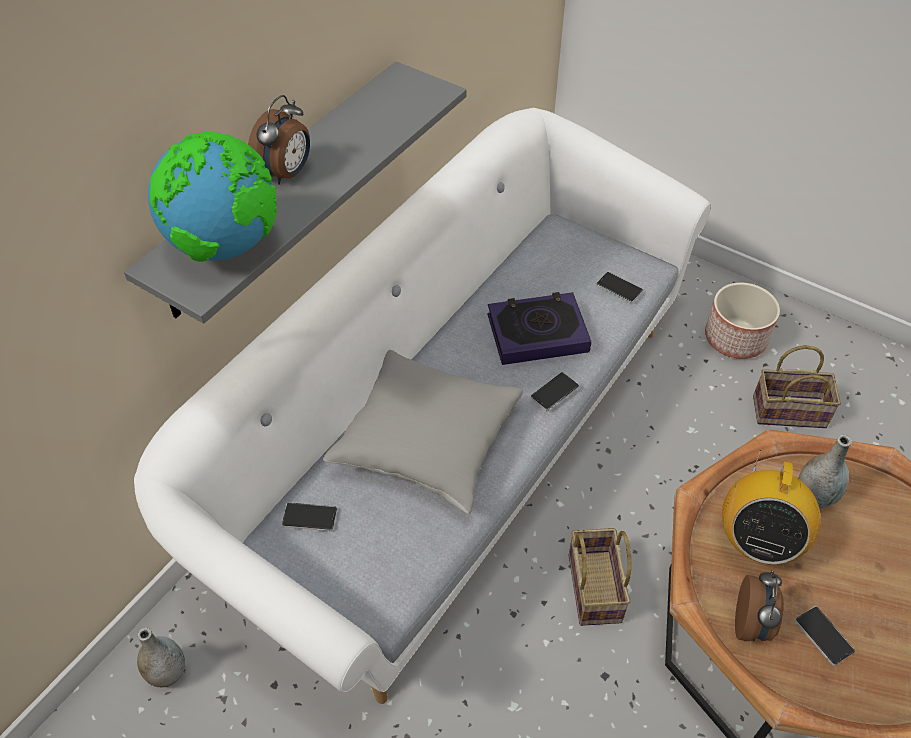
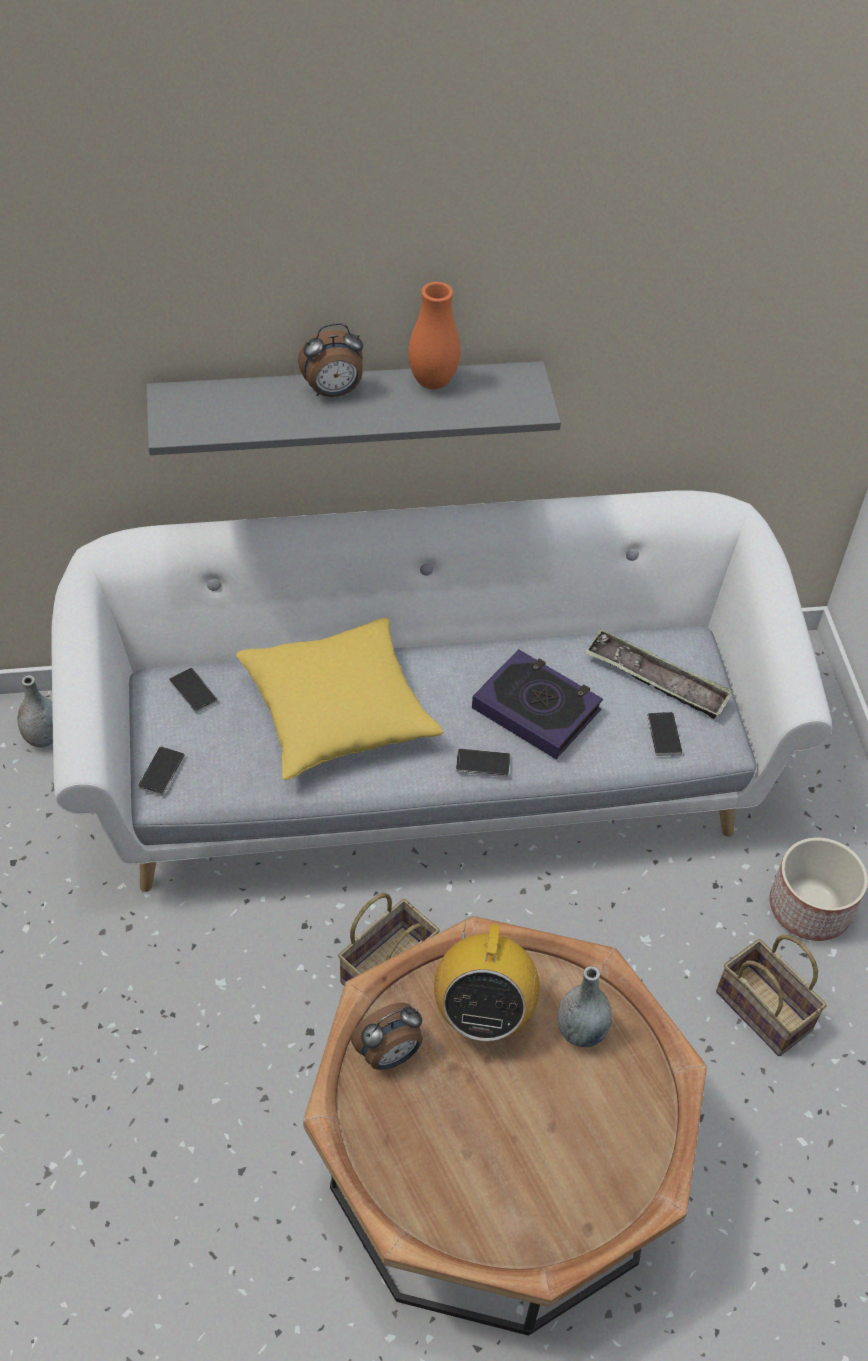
camera: 45 degrees right, 0 degrees up
globe [148,132,277,262] -> none
grey pillow [323,350,523,514] -> yellow pillow [236,618,443,780]
radio [722,450,821,565] -> radio turned 60 degrees counterclockwise [434,914,540,1041]
phone [795,606,855,666] -> phone moved to [138,746,185,796]
none -> orange vase [408,282,460,389]
none -> tray [584,629,734,719]

